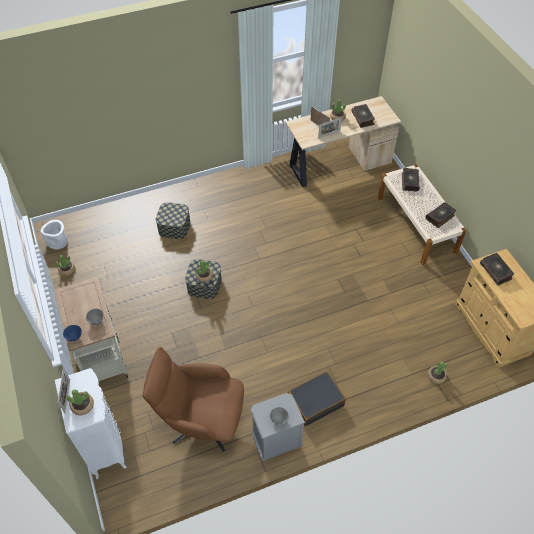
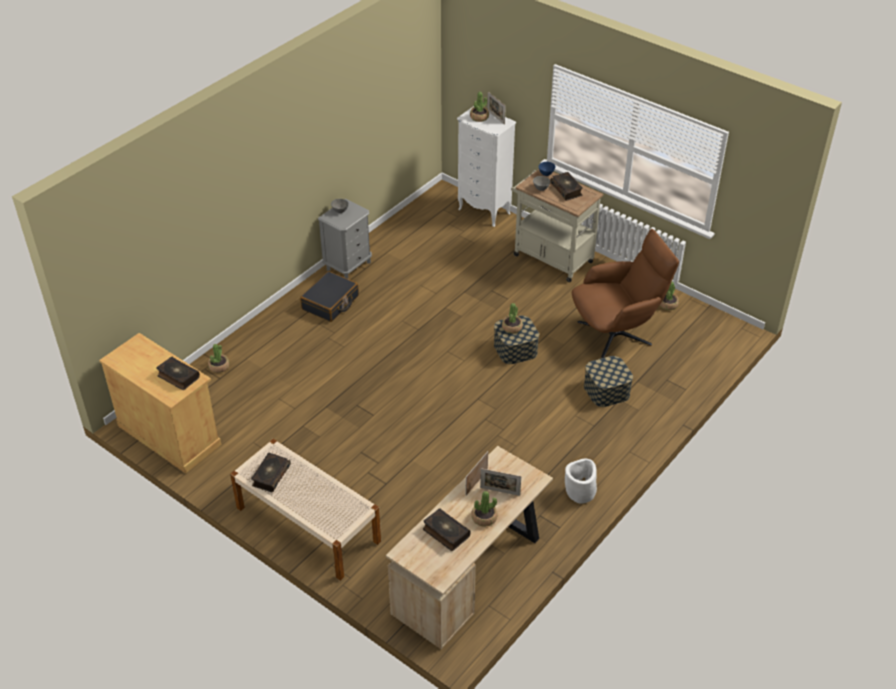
camera: 150 degrees right, 10 degrees down
white planter [41,220,68,249] -> white planter moved to [565,459,597,504]
brown armchair [142,347,244,452] -> brown armchair moved to [572,229,679,358]
book [402,168,420,192] -> book moved to [551,172,582,201]

